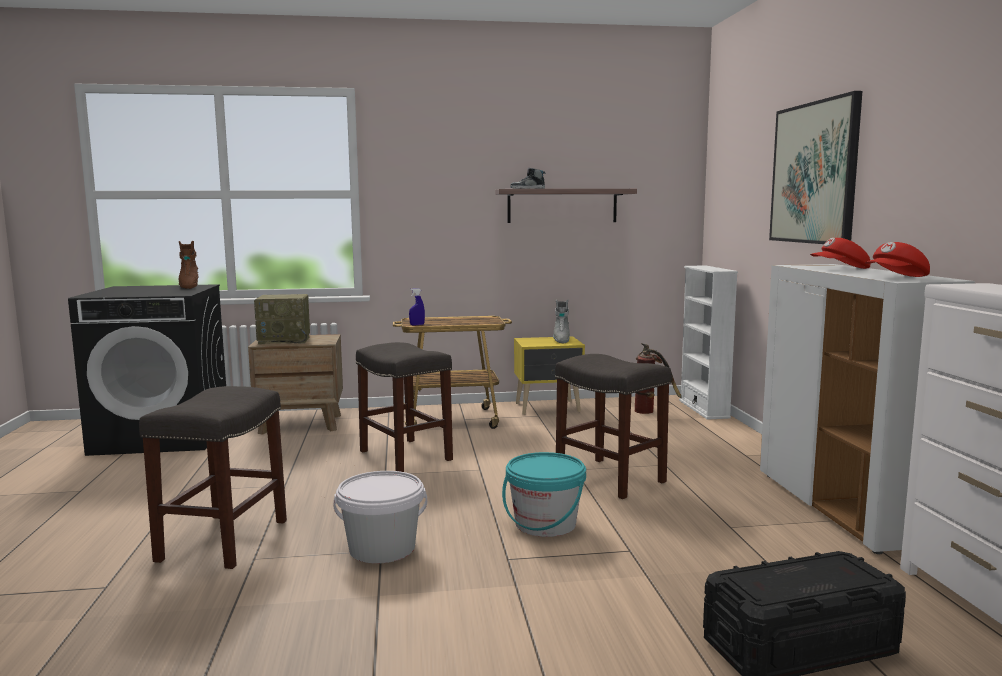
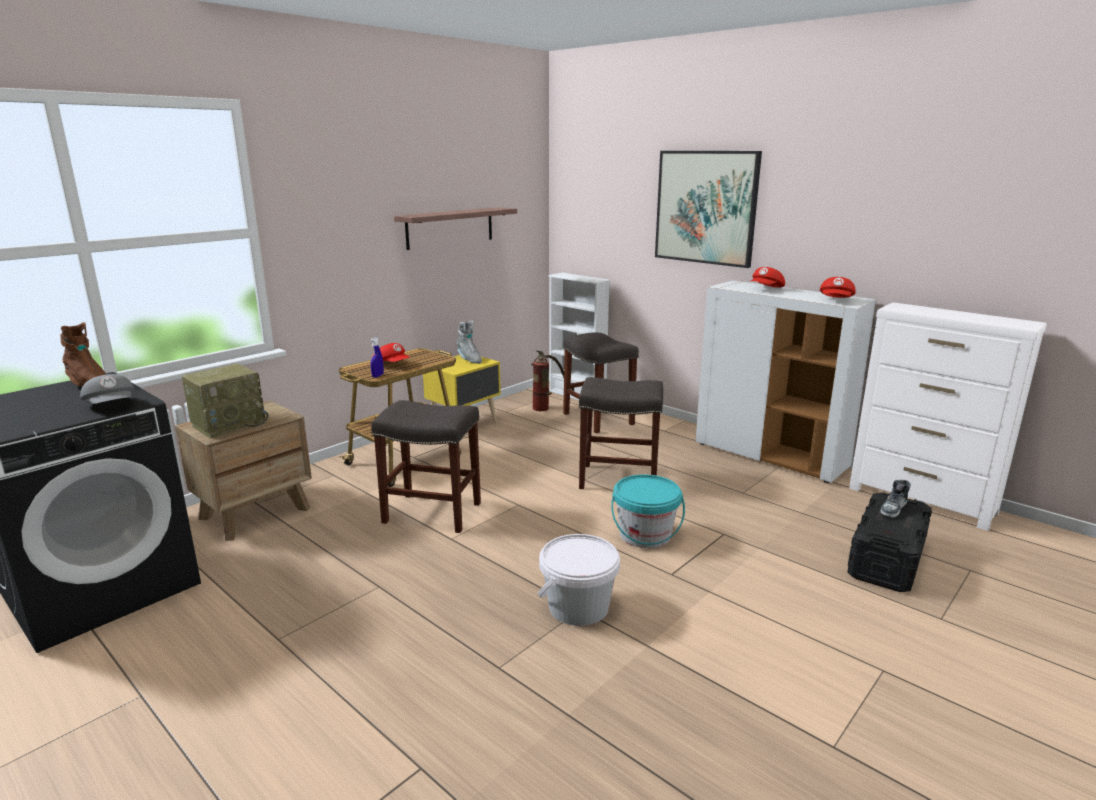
camera: 40 degrees left, 10 degrees up
grey stool [139,386,287,569] -> grey stool moved to [563,333,639,433]
shoe [510,168,545,189] -> shoe moved to [880,480,911,517]
none -> grey cap [80,374,134,404]
none -> red cap [373,343,410,362]

